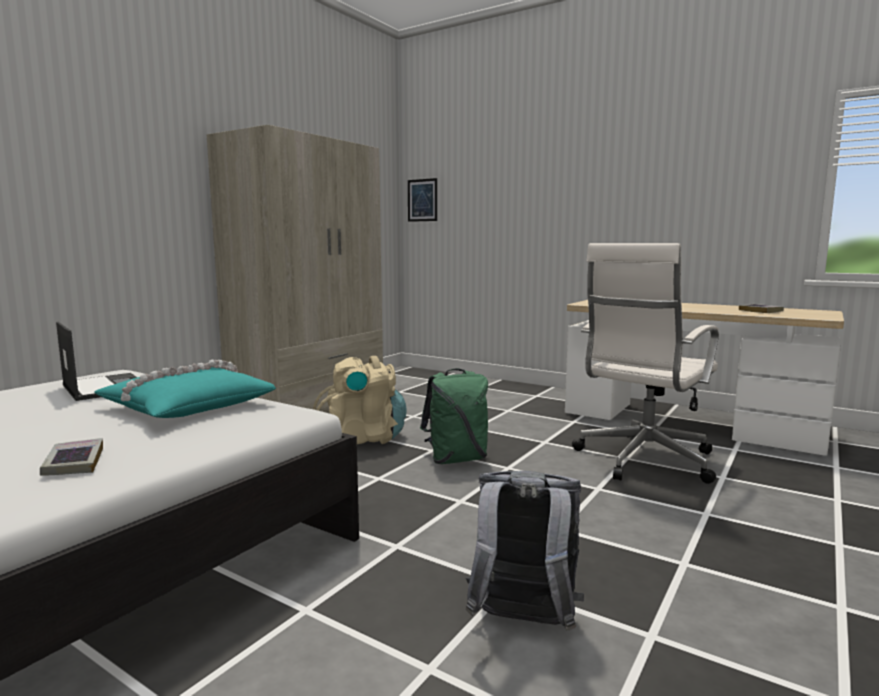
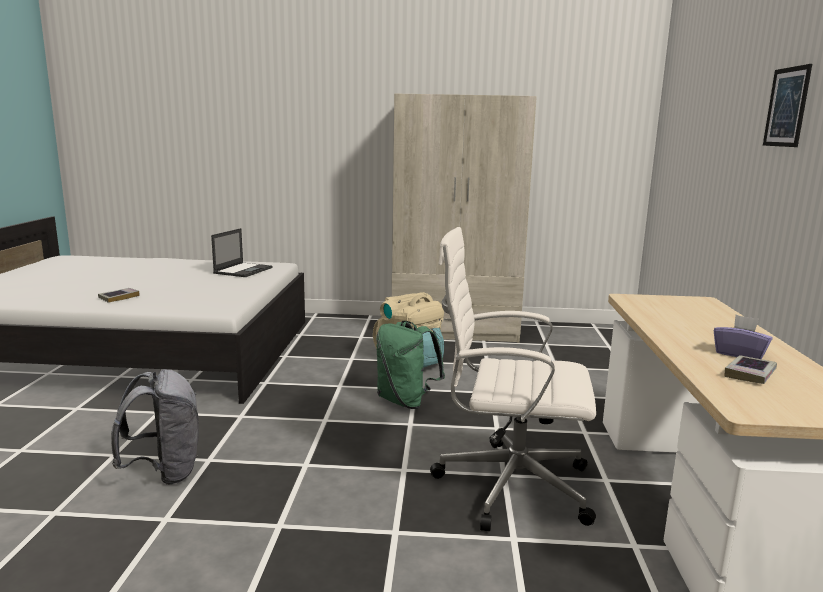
camera: 60 degrees right, 5 degrees up
turquoise pillow [95,360,276,418] -> none
picture [408,178,437,222] -> picture moved to [763,64,812,147]
none -> purple tissue box [714,315,773,359]

